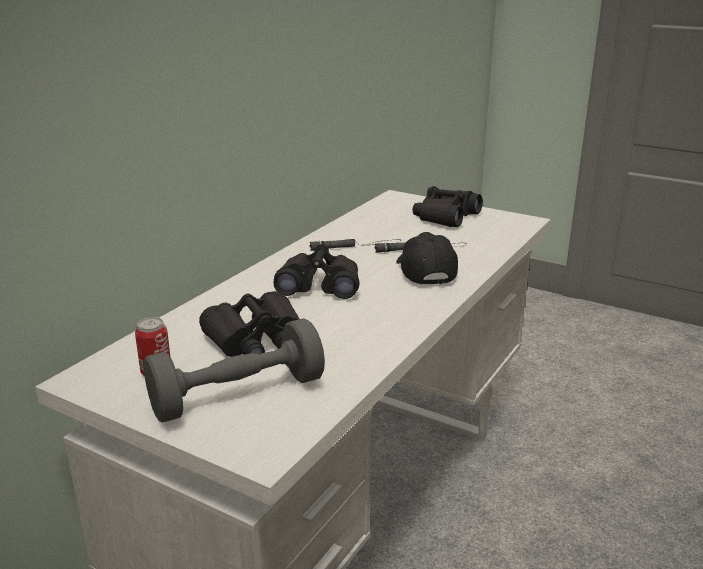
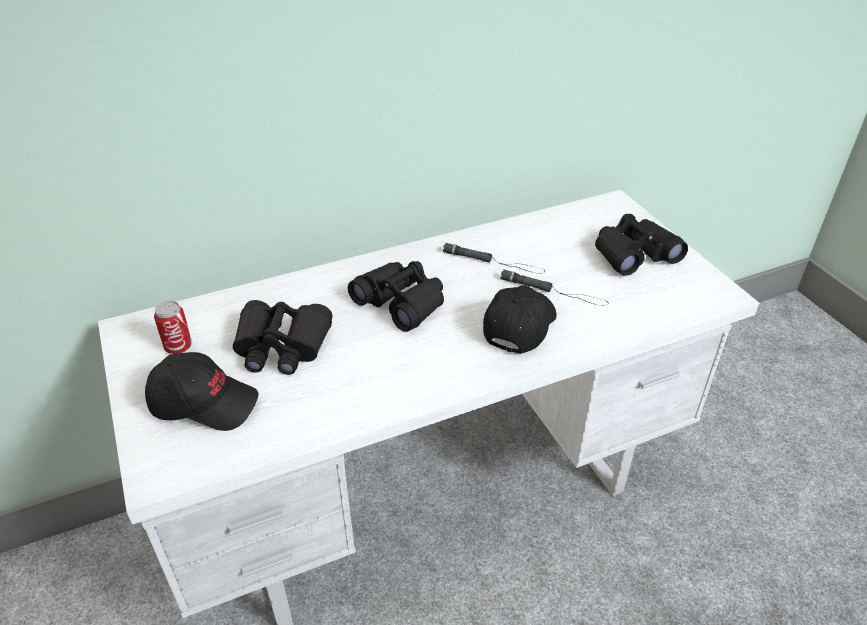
camera: 35 degrees right, 15 degrees up
grey dumbbell [143,318,325,422] -> black cap [145,352,259,431]

